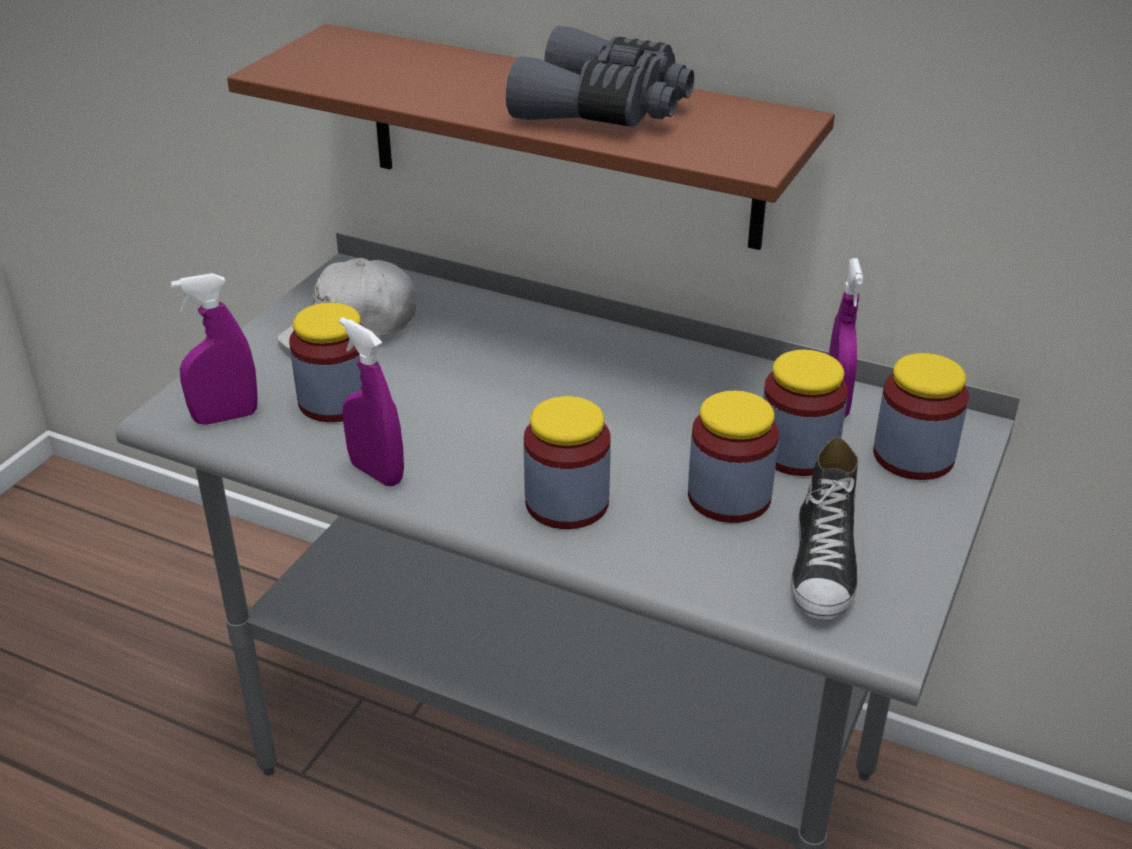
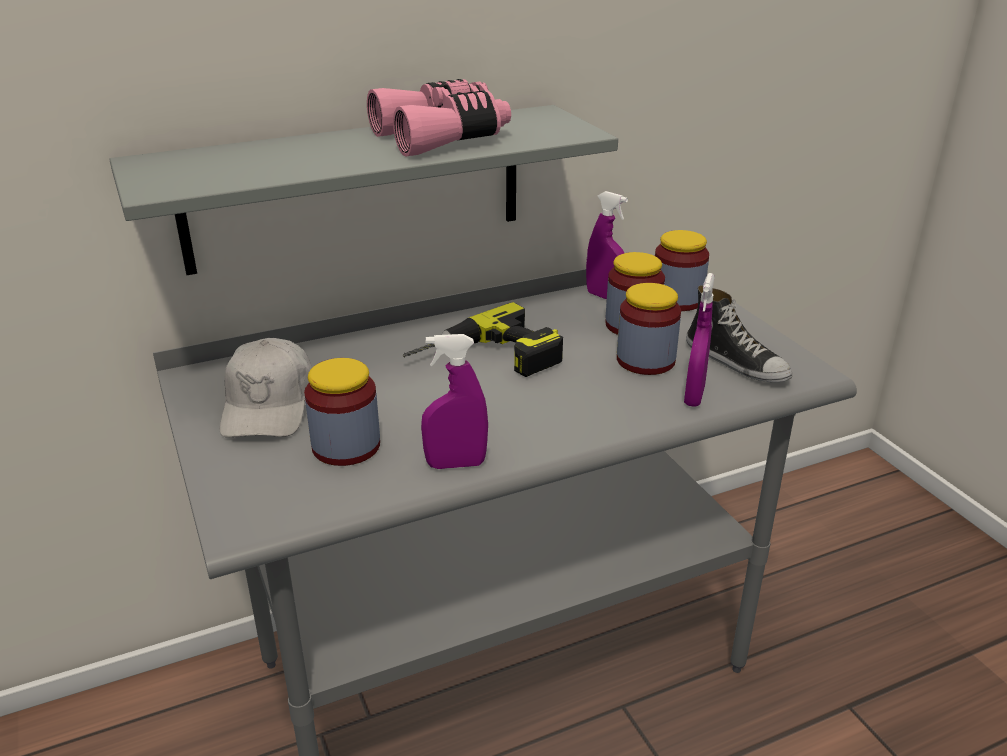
camera: 50 degrees left, 5 degrees down
purple spray bottle [171,273,258,425] -> purple spray bottle moved to [684,273,715,407]
brown shelf [227,24,835,250] -> grey shelf [109,105,618,275]
grey binoculars [506,26,694,127] -> pink binoculars [367,79,511,157]
jar [524,396,611,529] -> none
none -> power drill [403,302,563,377]

